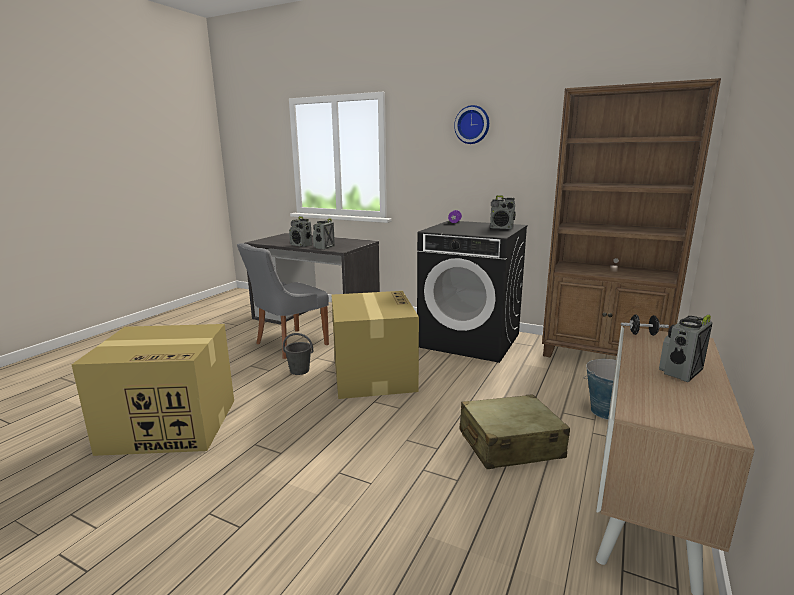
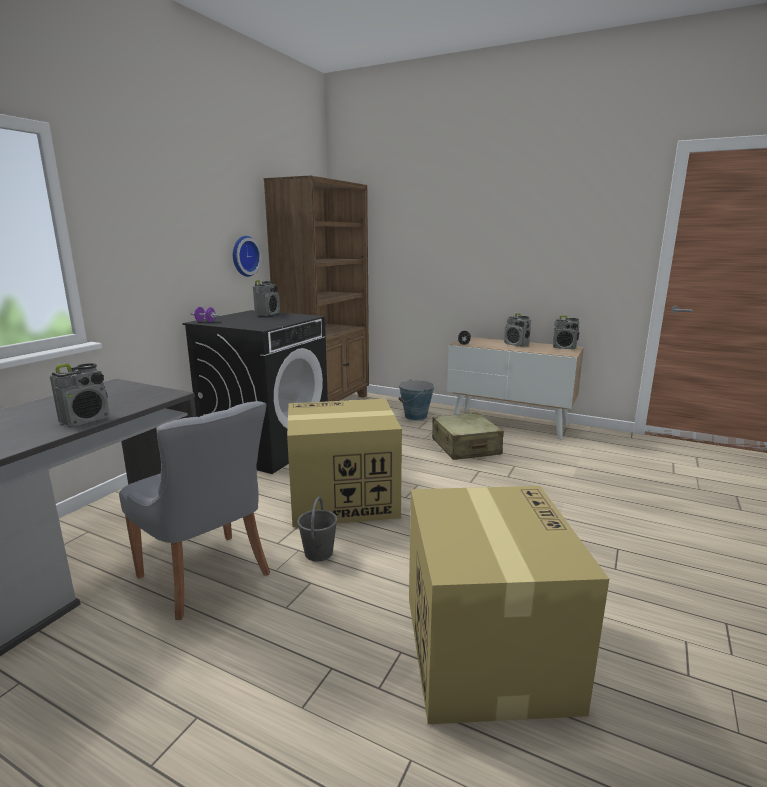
camera: 90 degrees left, 0 degrees up
radio [313,218,335,250] -> radio moved to [553,315,580,349]
wall clock [454,105,489,144] -> wall clock moved to [233,236,262,277]

